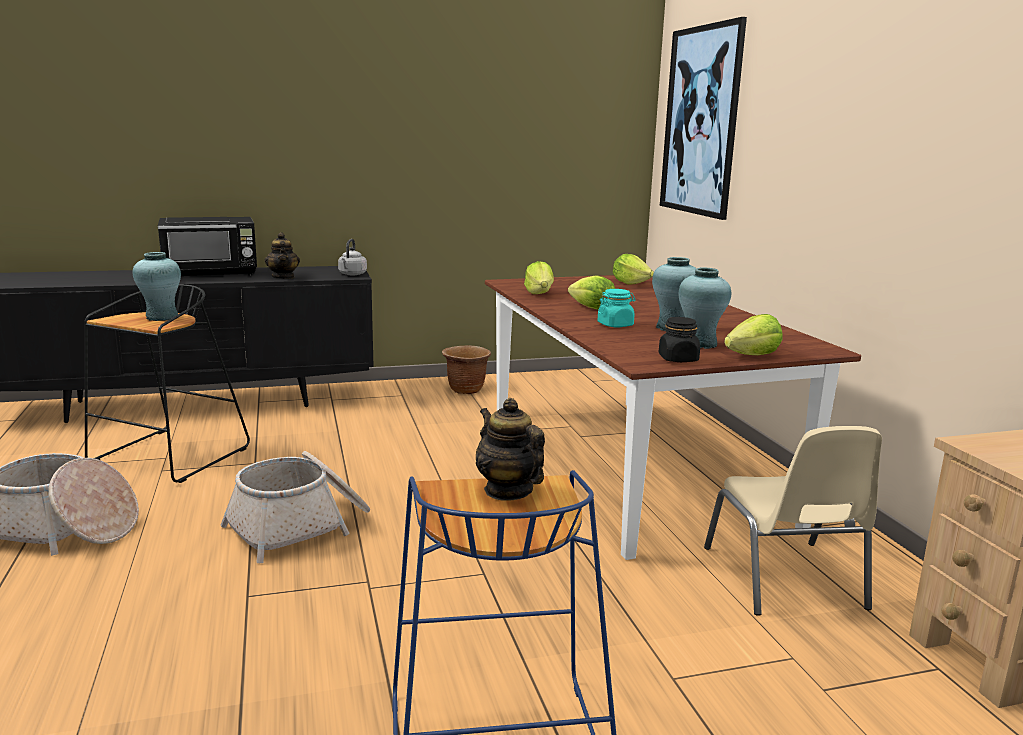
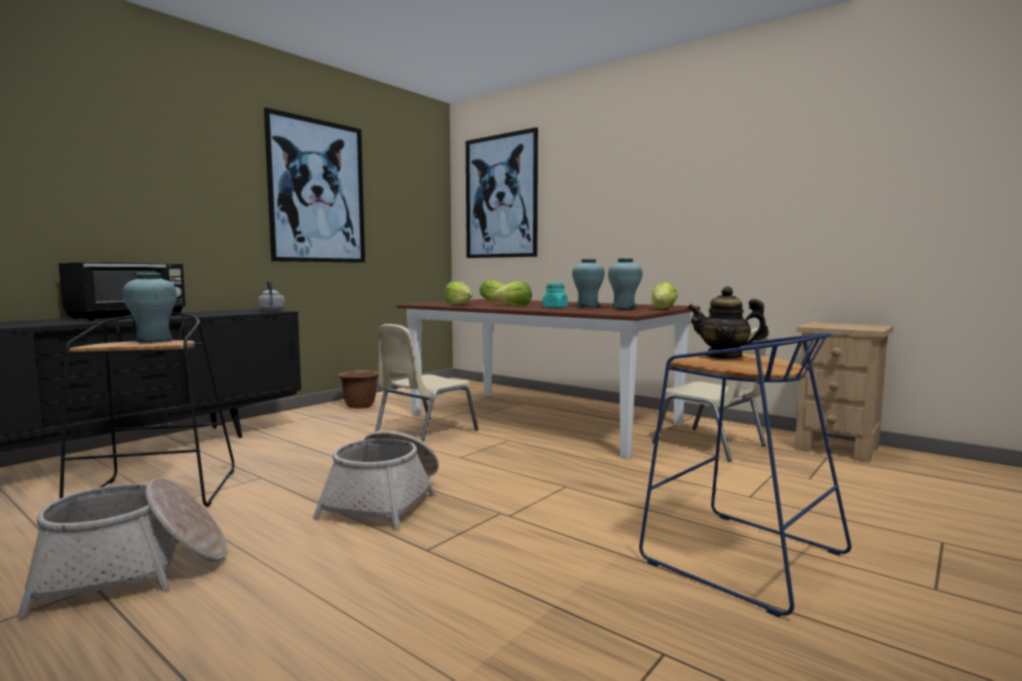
camera: 35 degrees left, 10 degrees down
teapot [265,232,300,279] -> none
black jar [659,317,700,362] -> none
none -> picture [264,108,365,263]
none -> beige chair [375,324,478,442]

